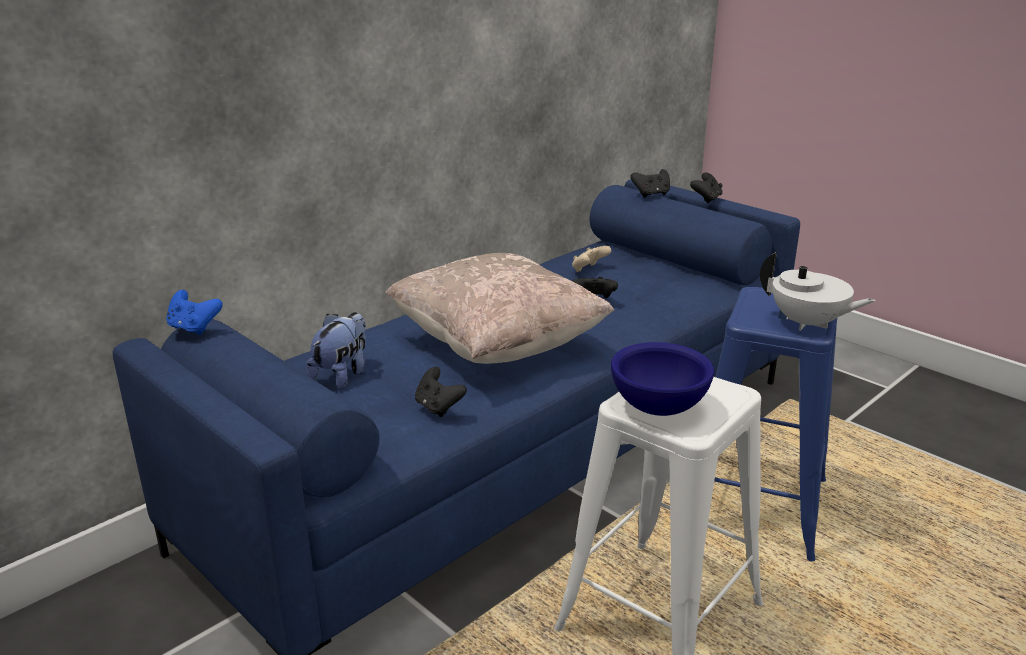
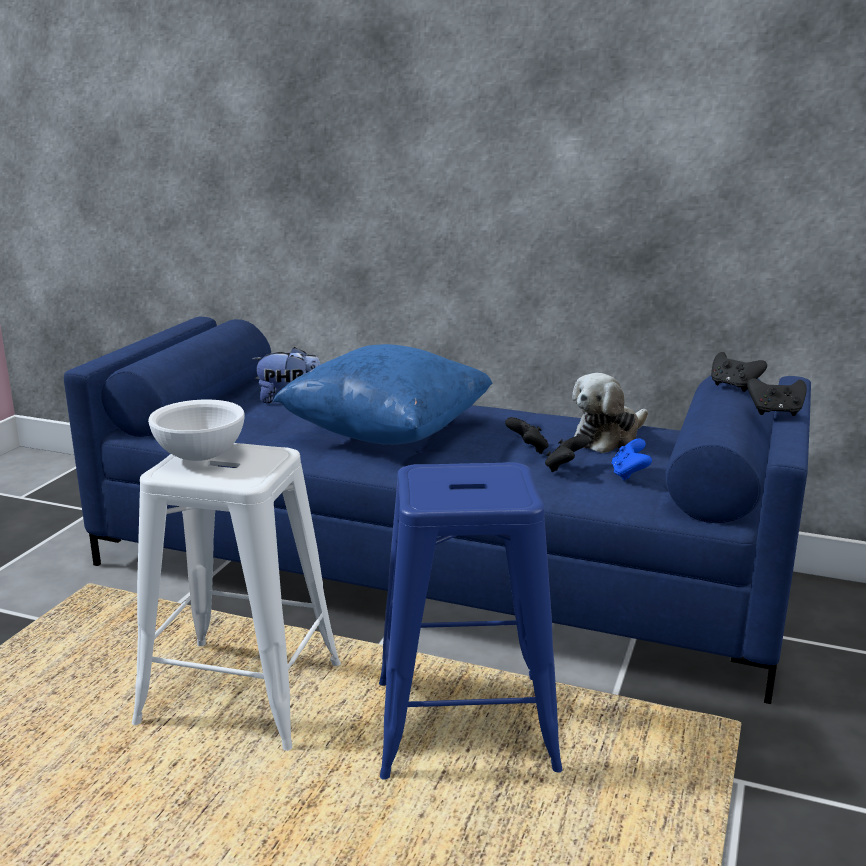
camera: 65 degrees right, 5 degrees down
blue game controller [166,290,223,335] -> blue game controller moved to [612,438,652,481]
beige pillow [385,253,615,364] -> blue pillow [273,344,492,445]
black game controller [415,367,467,417] -> black game controller moved to [545,435,590,472]
beige game controller [572,246,611,272] -> plush toy [572,373,648,453]
blue bowl [611,342,714,416] -> white bowl [148,399,245,461]
white teapot [760,252,876,331] -> none

